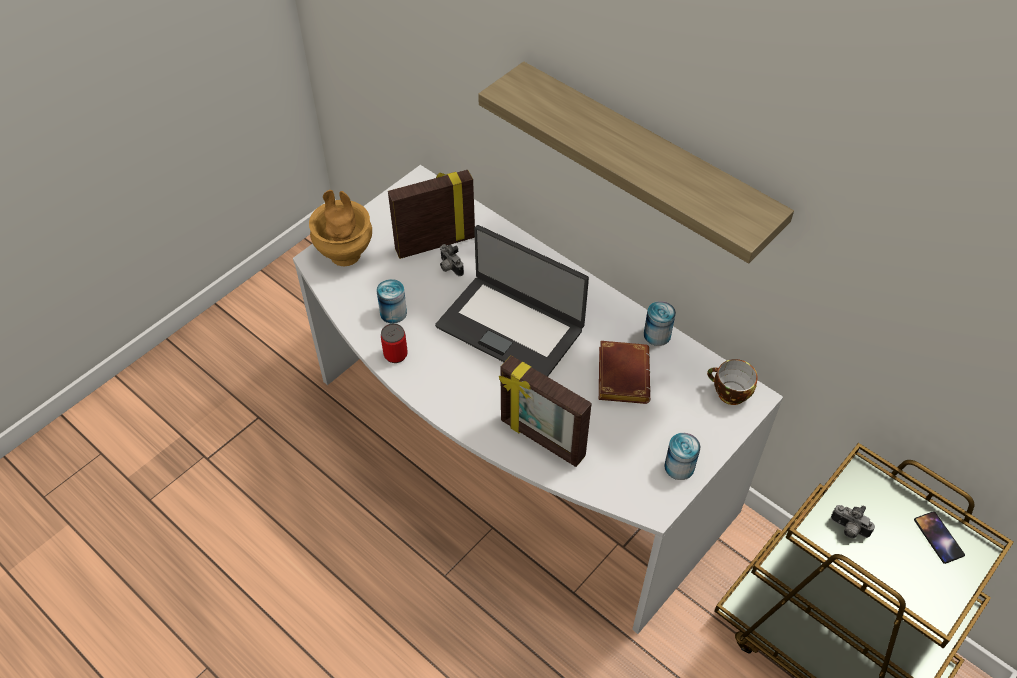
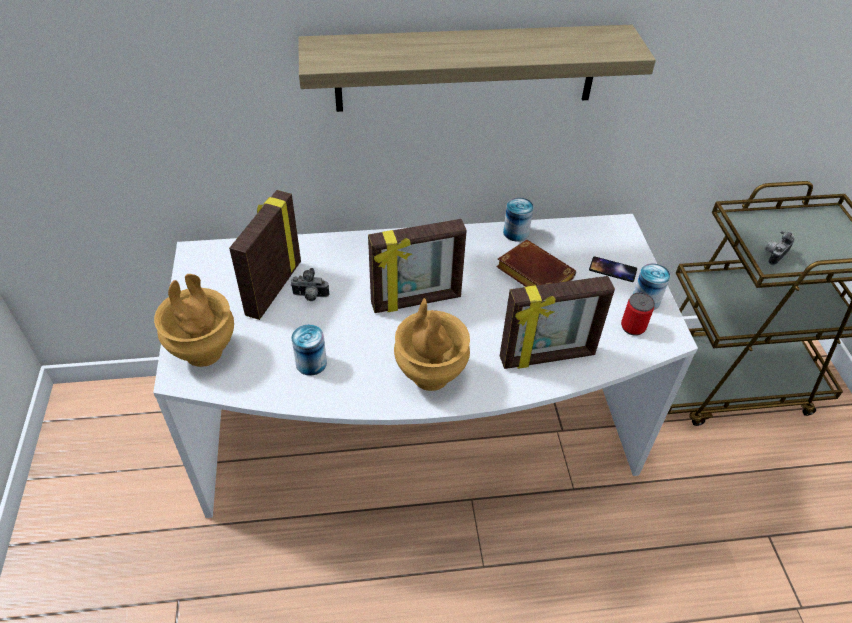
camera: 50 degrees left, 5 degrees down
can [381,324,408,363] -> can moved to [621,292,655,336]
laptop [435,225,589,377] -> picture frame [368,219,467,313]
cup [707,359,758,405] -> none
camera [831,505,875,538] -> camera turned 150 degrees clockwise [765,231,795,265]
phone [914,511,965,564] -> phone moved to [589,256,637,282]
none -> brown vase [394,298,470,391]

